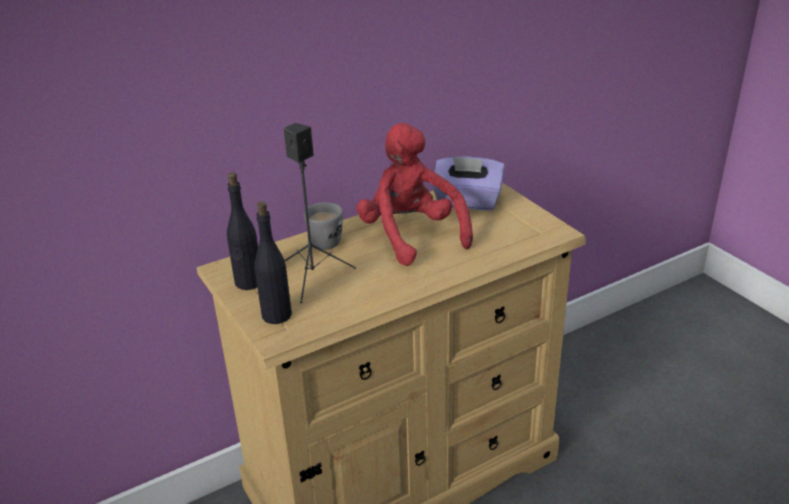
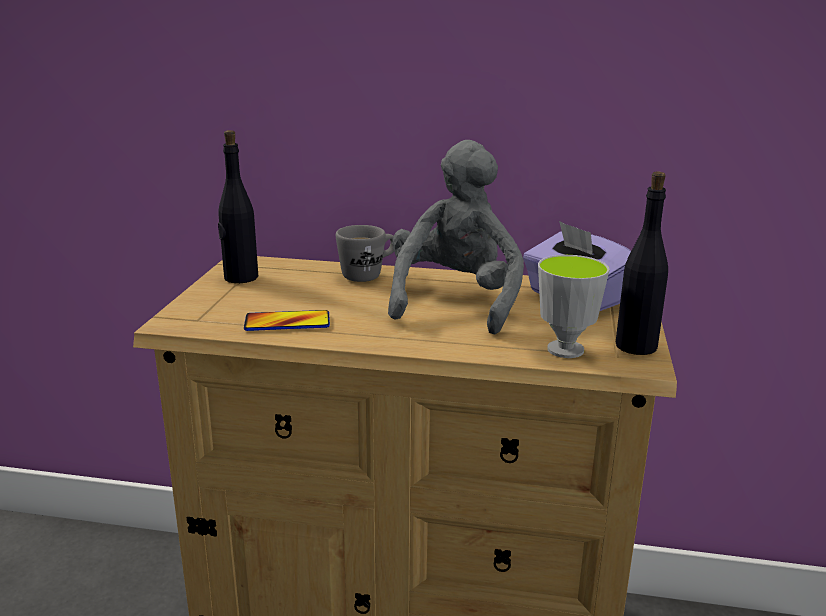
camera: 40 degrees right, 10 degrees down
black bottle [254,201,292,324] -> black bottle moved to [616,171,668,355]
black speaker [284,123,356,303] -> none
red plush toy [356,123,473,266] -> grey plush toy [388,140,524,335]
none -> phone [244,310,330,331]
none -> cup [538,255,610,358]

